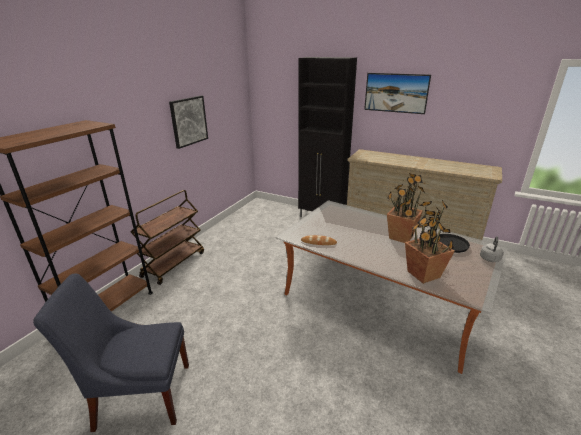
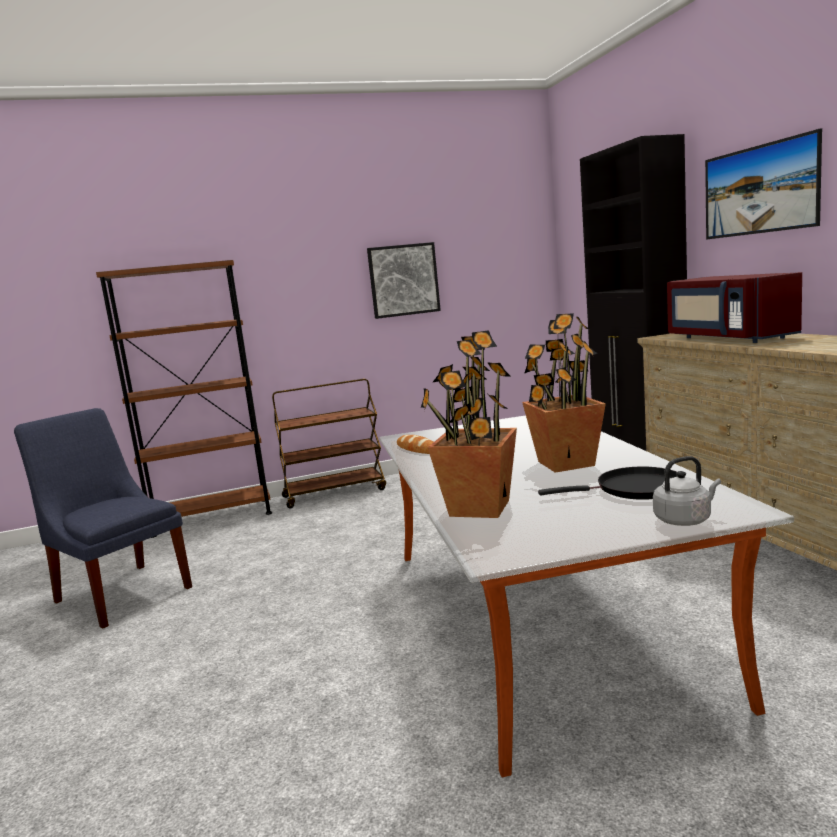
camera: 45 degrees right, 15 degrees down
none -> red microwave [667,272,802,343]

